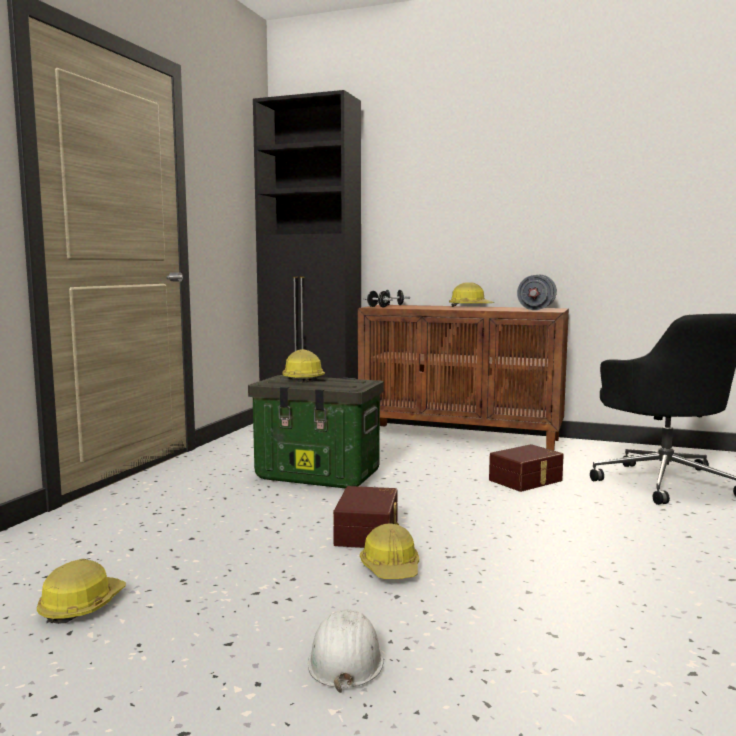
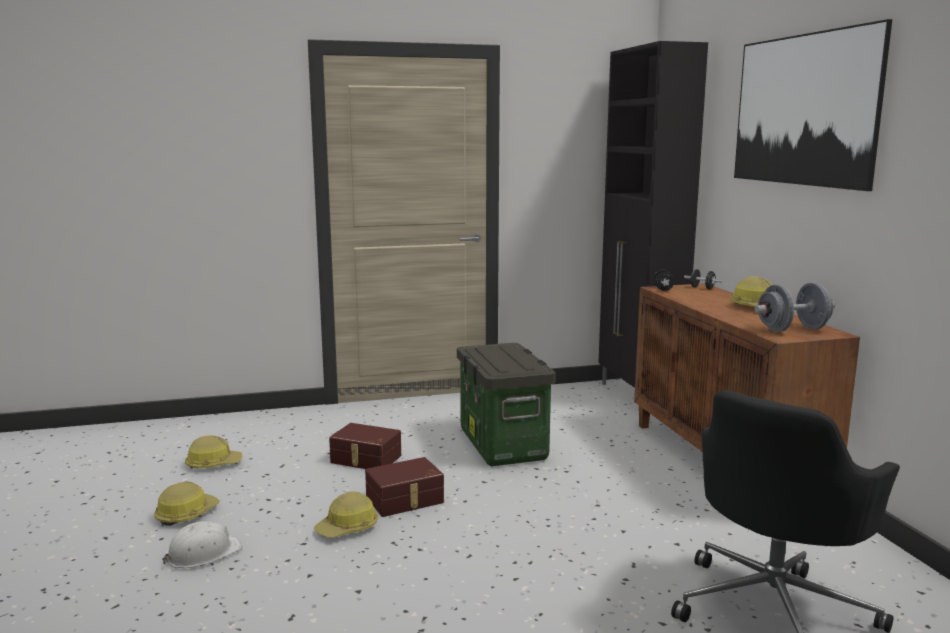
camera: 55 degrees right, 5 degrees up
hard hat [283,349,325,383] -> hard hat moved to [154,482,220,526]
brown storage box [489,444,564,492] -> brown storage box moved to [329,423,401,469]
none -> picture [734,19,892,191]

